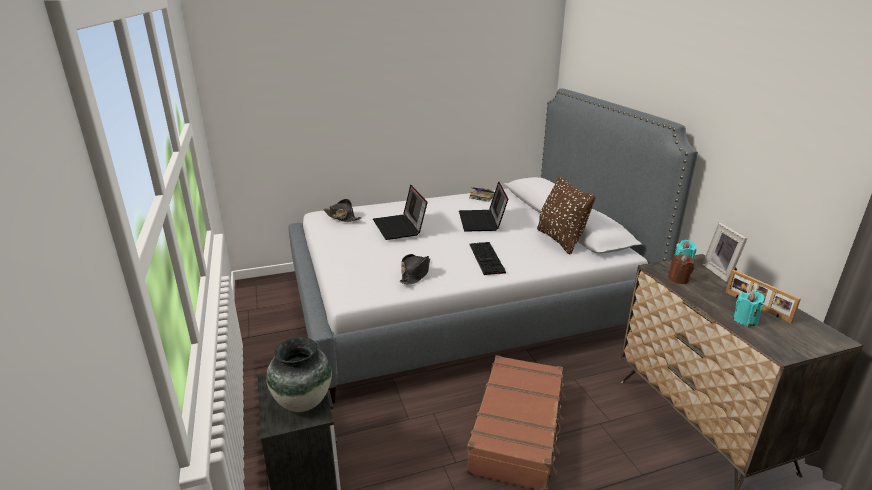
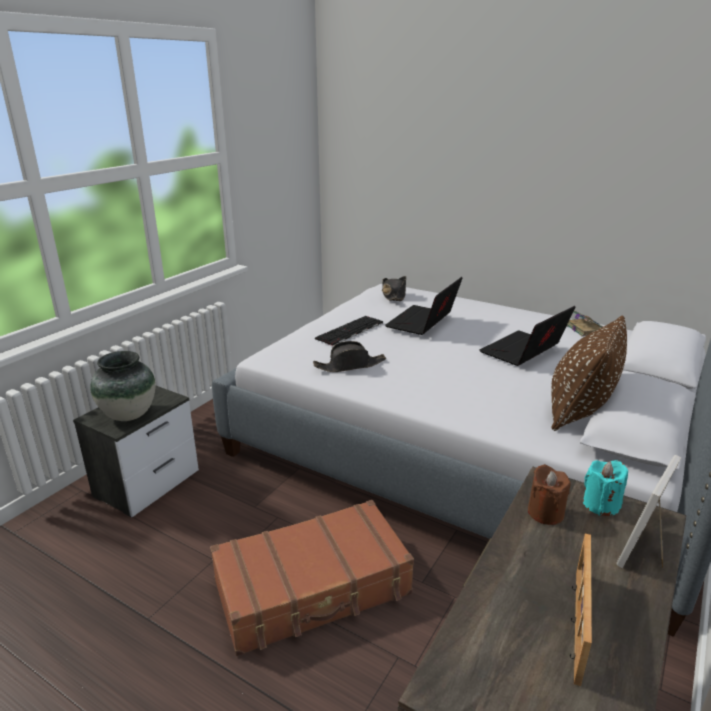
camera: 50 degrees right, 0 degrees up
keyboard [469,242,506,275] -> keyboard moved to [315,316,383,346]
turquoise candle [733,291,765,326] -> none

